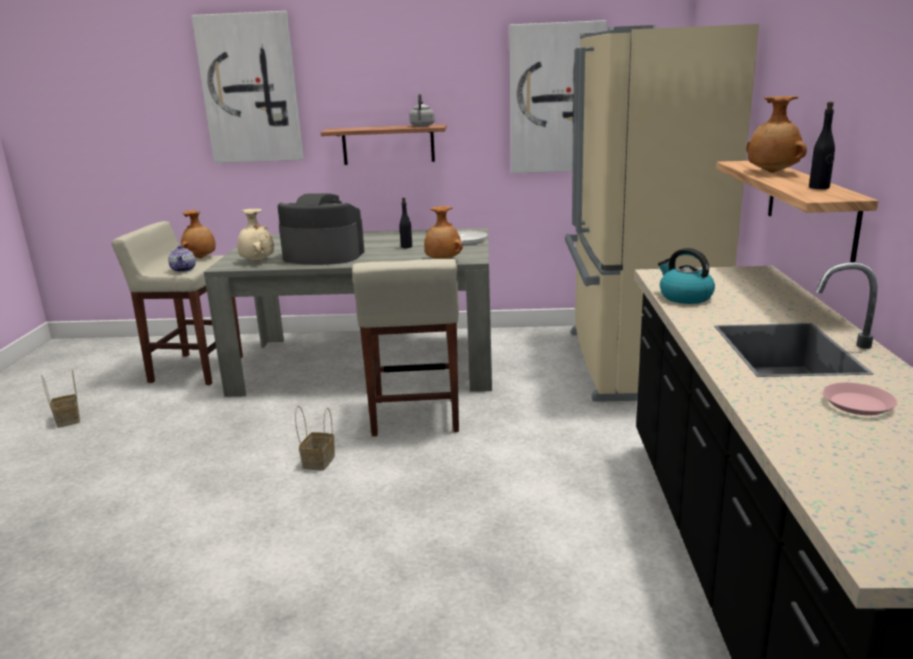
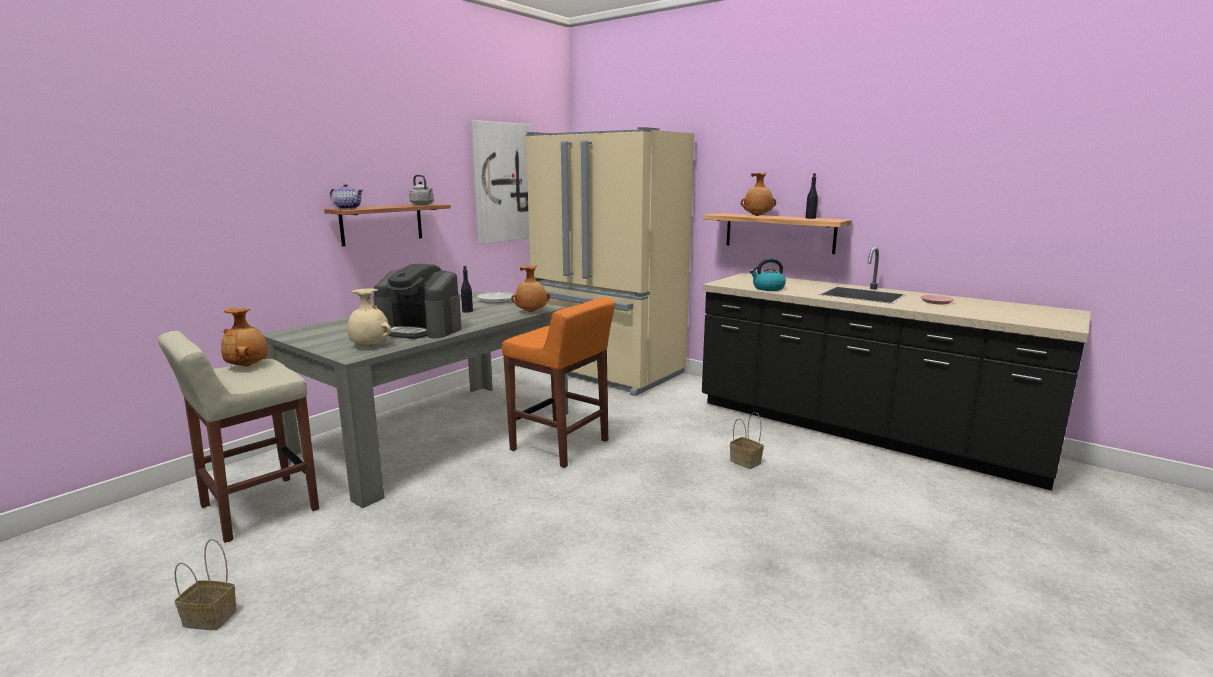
camera: 55 degrees left, 5 degrees down
teapot [168,245,196,272] -> teapot moved to [330,184,363,209]
picture [191,11,304,163] -> none
coffee machine [278,193,365,265] -> coffee machine turned 120 degrees counterclockwise [373,264,462,339]
basket [295,406,335,470] -> basket moved to [730,412,764,469]
beige stool [352,259,459,436] -> orange stool [502,297,615,468]

